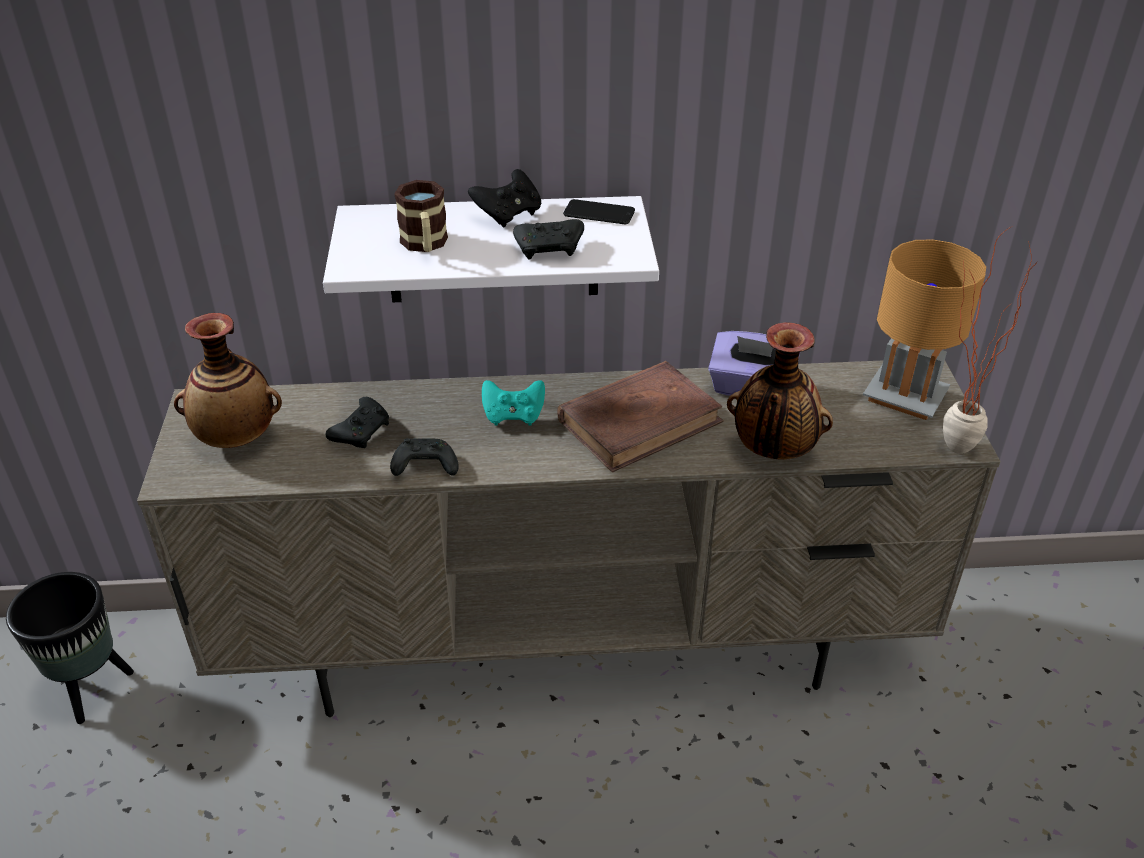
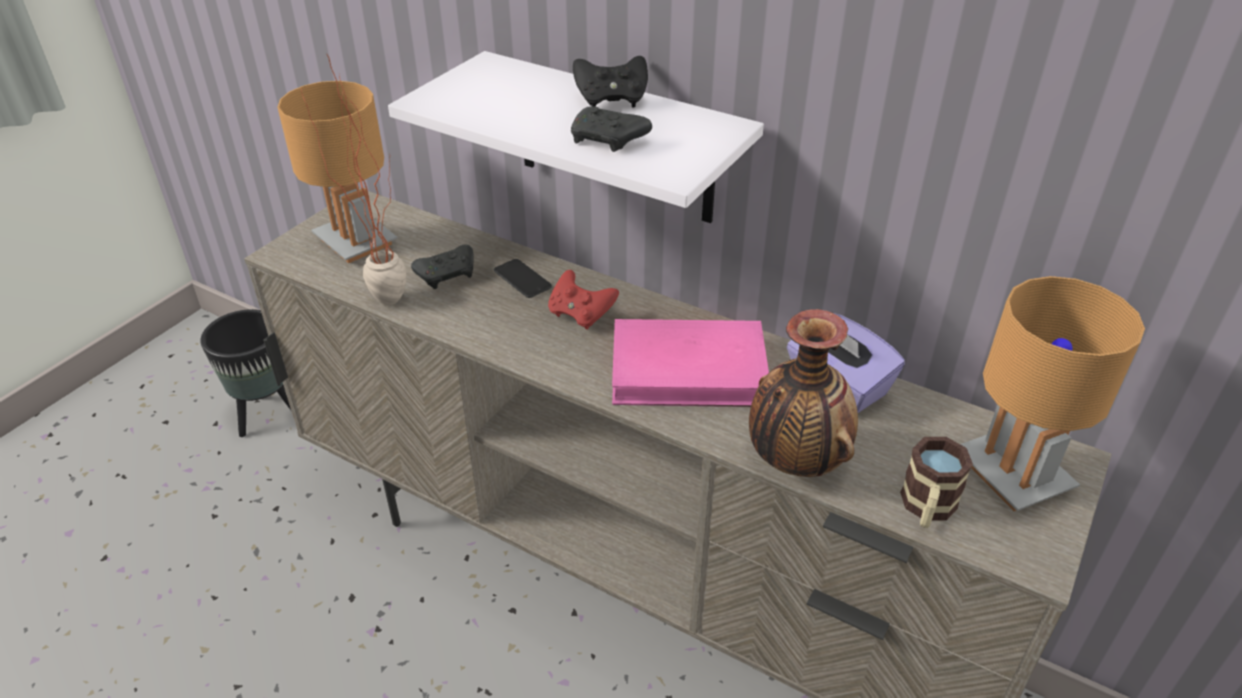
camera: 35 degrees right, 0 degrees up
vase [174,313,282,448] -> brown table lamp [277,81,397,263]
black game controller [390,438,459,476] -> none
mug [394,180,448,252] -> mug moved to [900,437,973,528]
turquoise game controller [482,380,545,426] -> red game controller [548,270,619,330]
brown book [557,361,724,473] -> pink book [612,319,769,407]
phone [563,199,635,224] -> phone moved to [494,259,552,298]
potted plant [943,226,1037,454] -> potted plant moved to [301,52,406,305]

